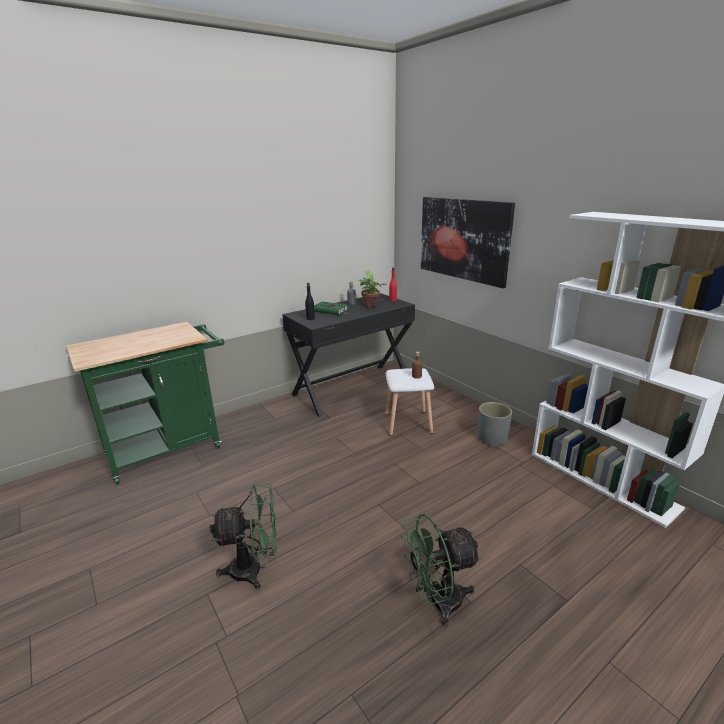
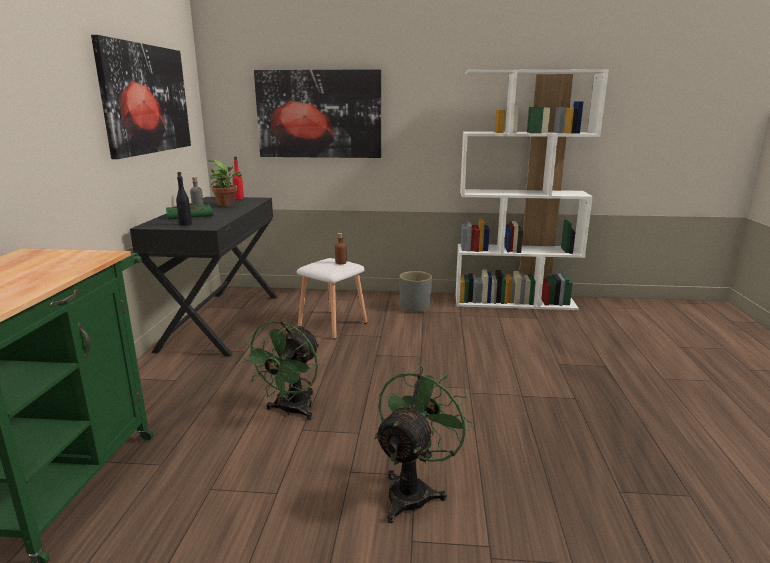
camera: 50 degrees left, 5 degrees down
green fan [400,514,482,627] -> green fan moved to [241,321,320,420]
none -> picture [91,35,191,159]

